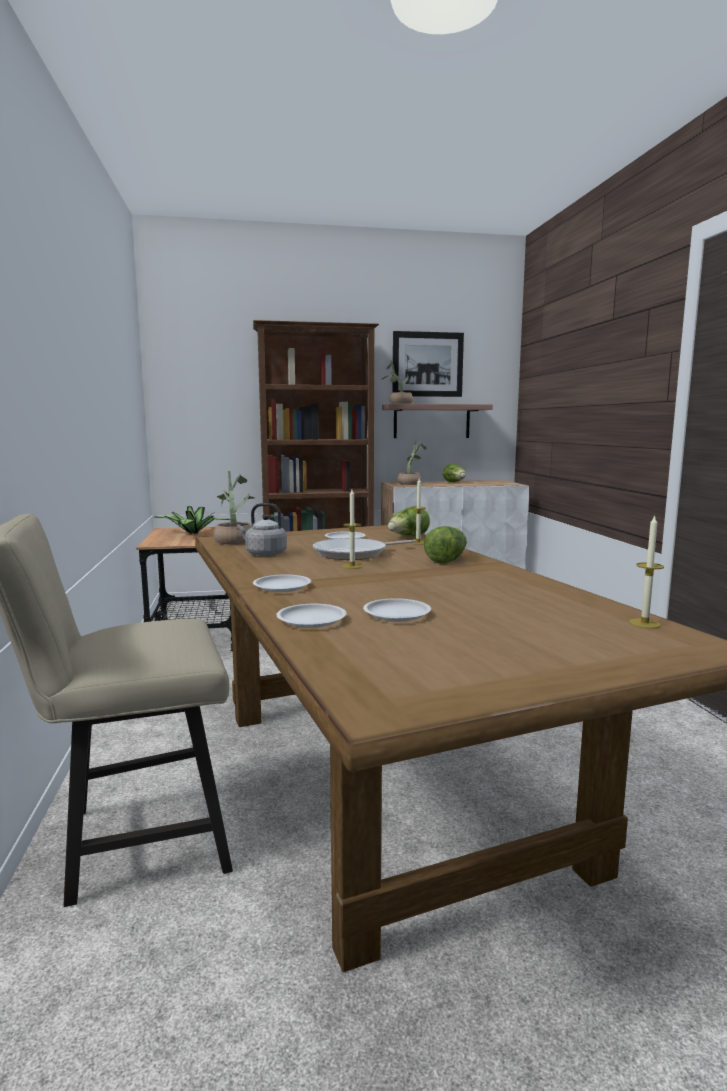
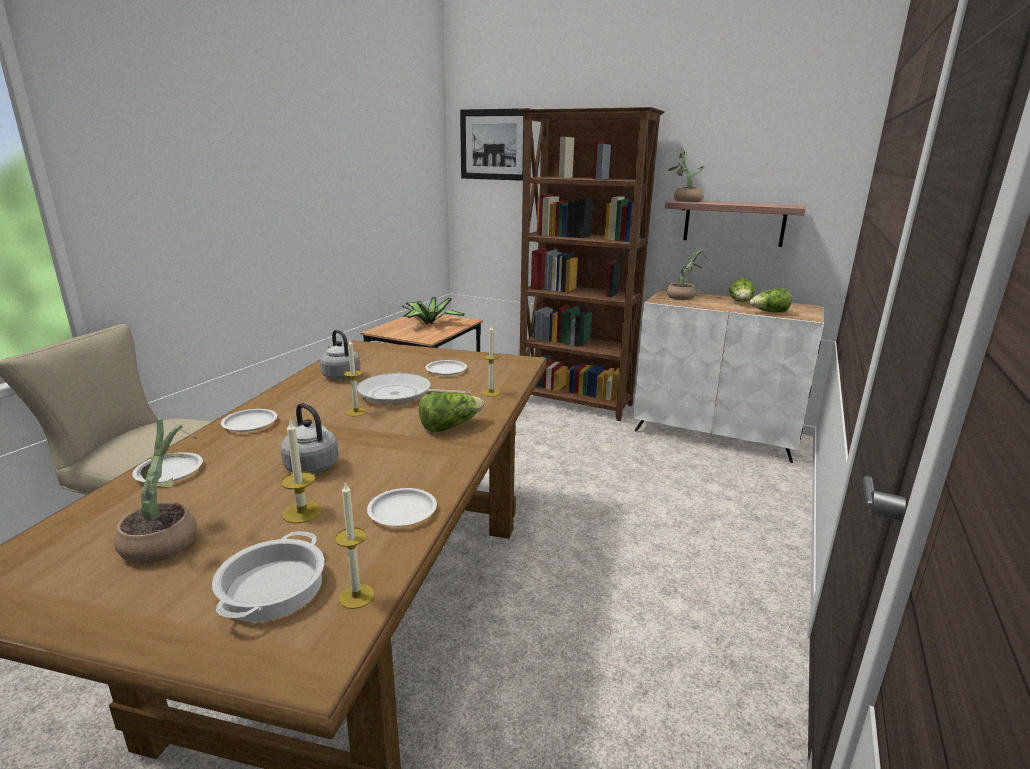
camera: 35 degrees right, 10 degrees up
potted plant [214,471,255,545] -> potted plant moved to [114,418,198,564]
white plate [363,598,431,621] -> white plate moved to [367,488,437,526]
lettuce [388,506,430,536] -> lettuce moved to [749,288,792,312]
picture [392,331,464,397] -> picture moved to [460,108,530,181]
none -> cooking pot [212,531,324,622]
none -> grey kettle [281,403,339,474]
none -> candle [281,420,322,523]

